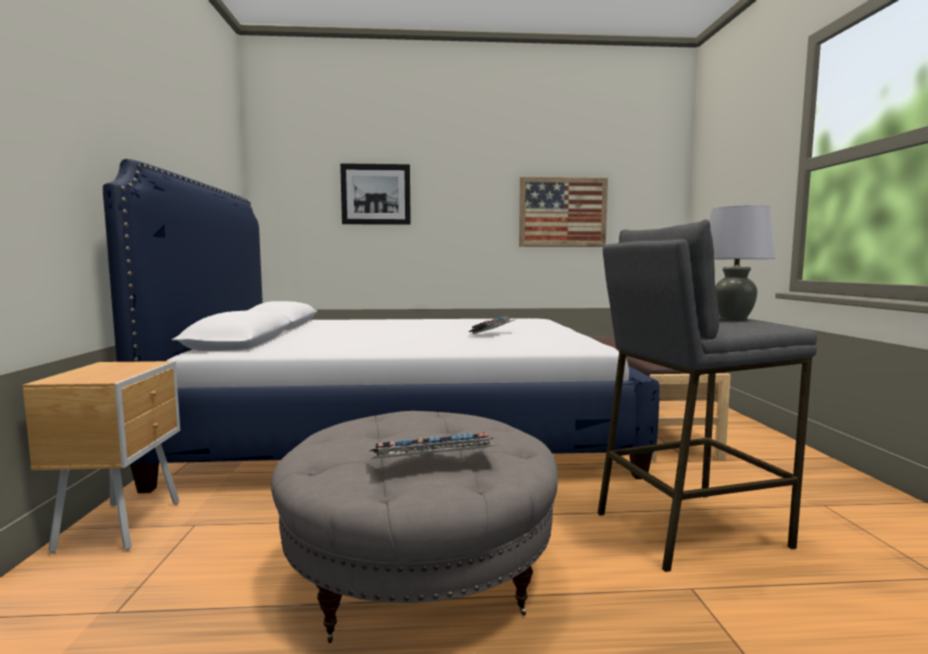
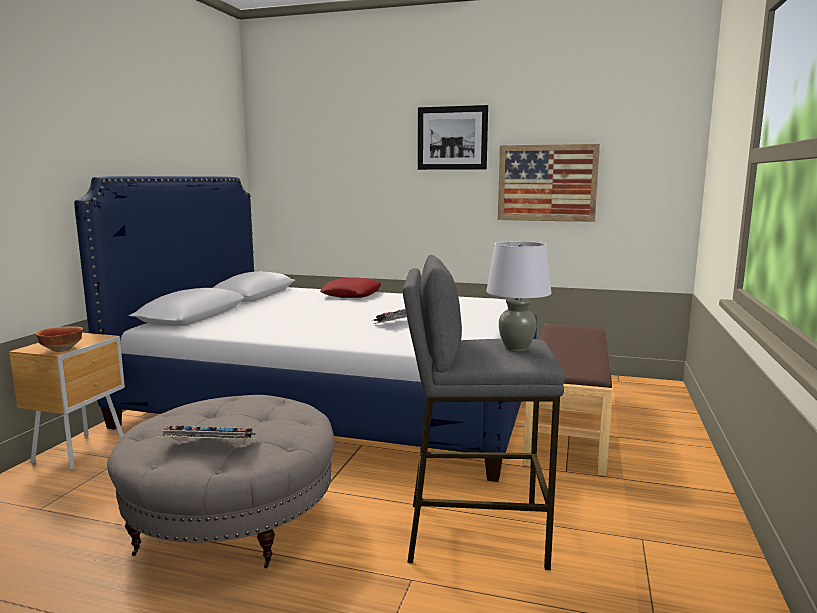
camera: 20 degrees right, 5 degrees up
picture [340,163,411,225] -> picture moved to [418,105,488,170]
none -> bowl [35,326,83,352]
none -> red pillow [320,278,381,298]

